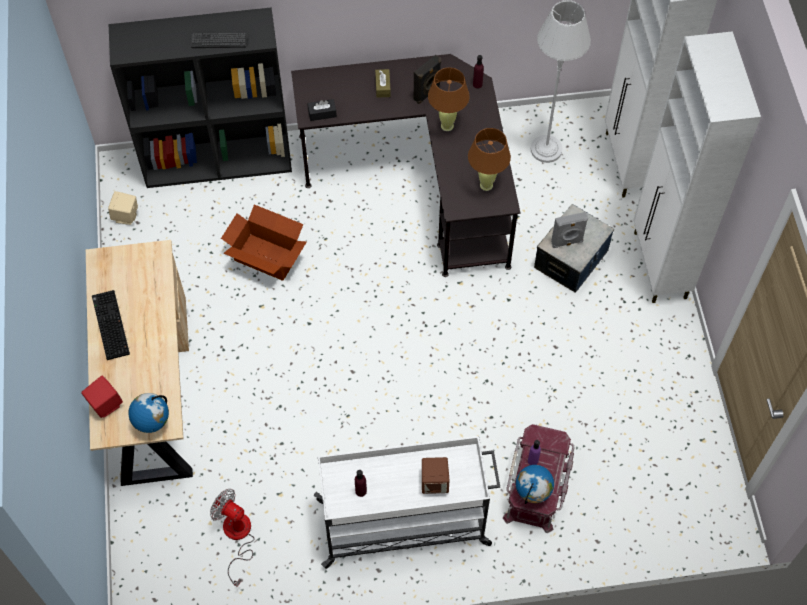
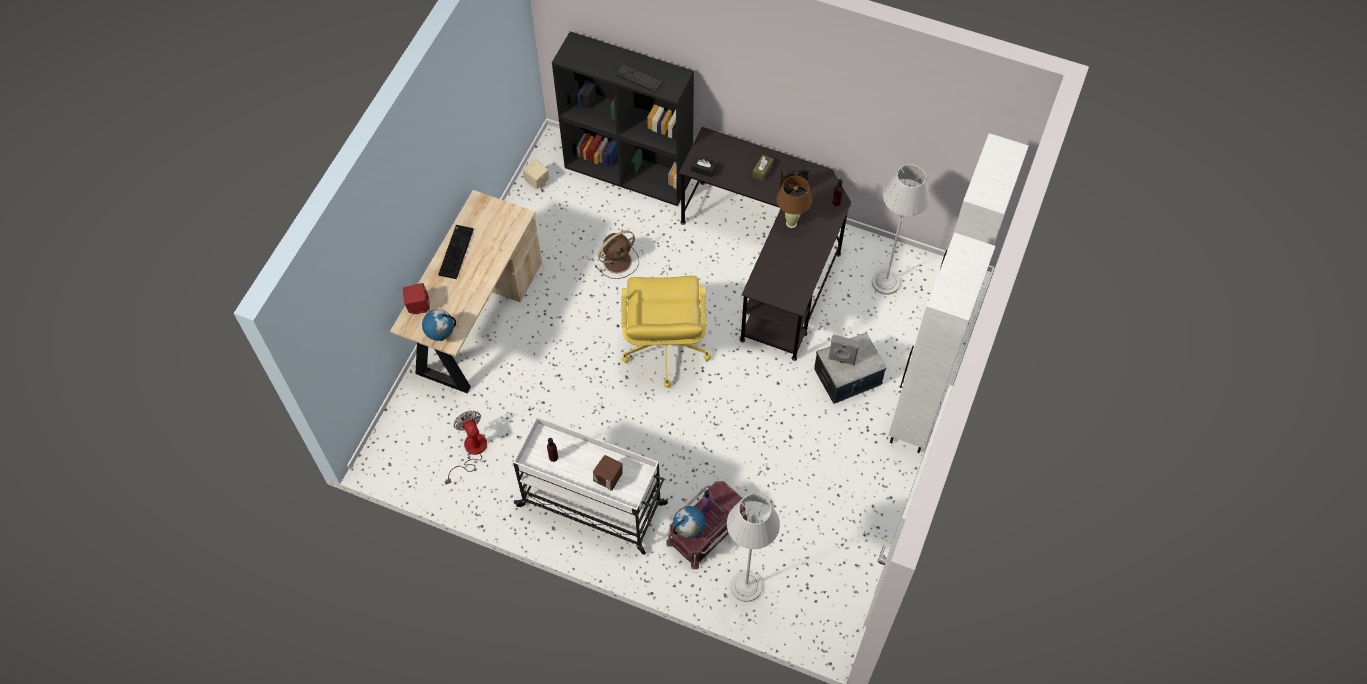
camera: 30 degrees right, 0 degrees up
cardboard box [221,204,307,281] -> brown fan [595,231,639,279]
brown table lamp [468,128,511,191] -> none
none -> yellow office chair [621,276,711,388]
none -> grey floor lamp [727,494,780,602]

